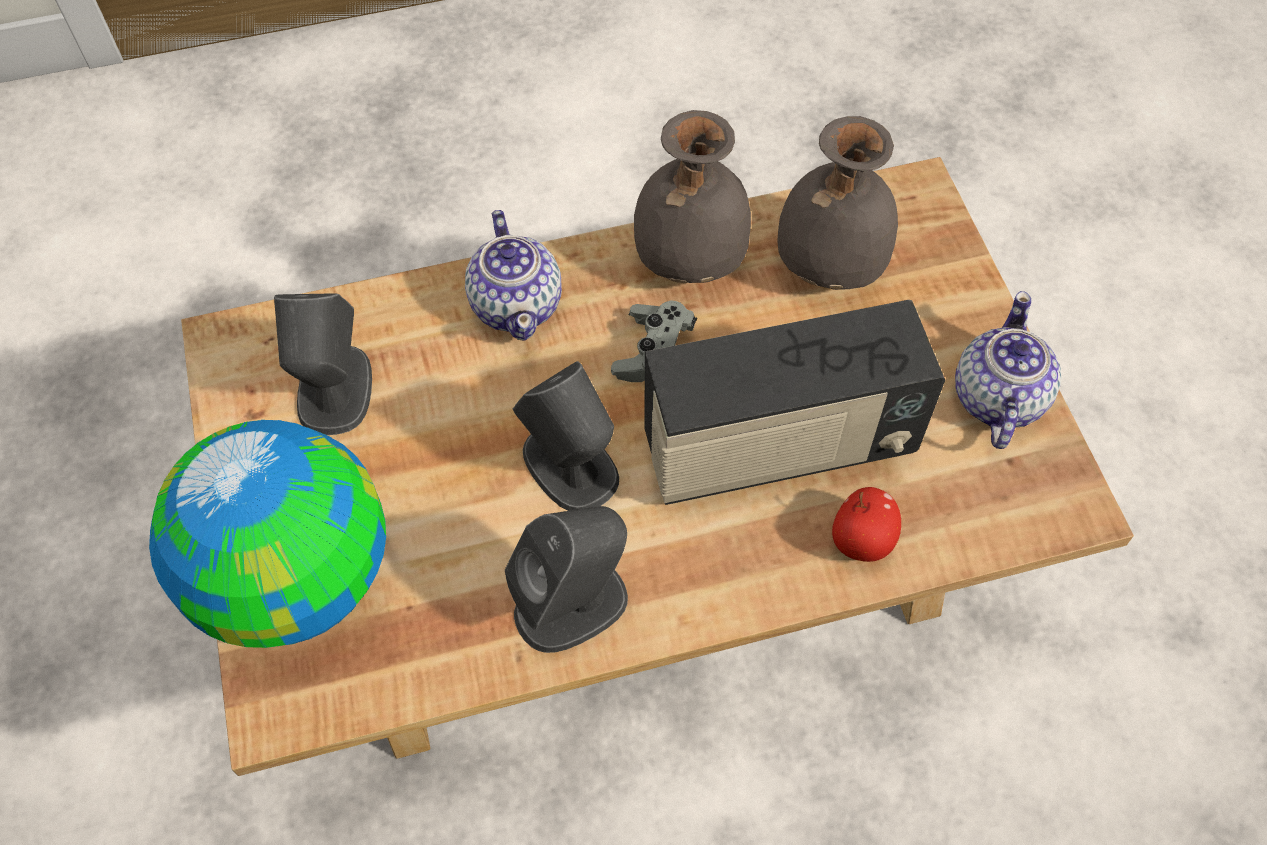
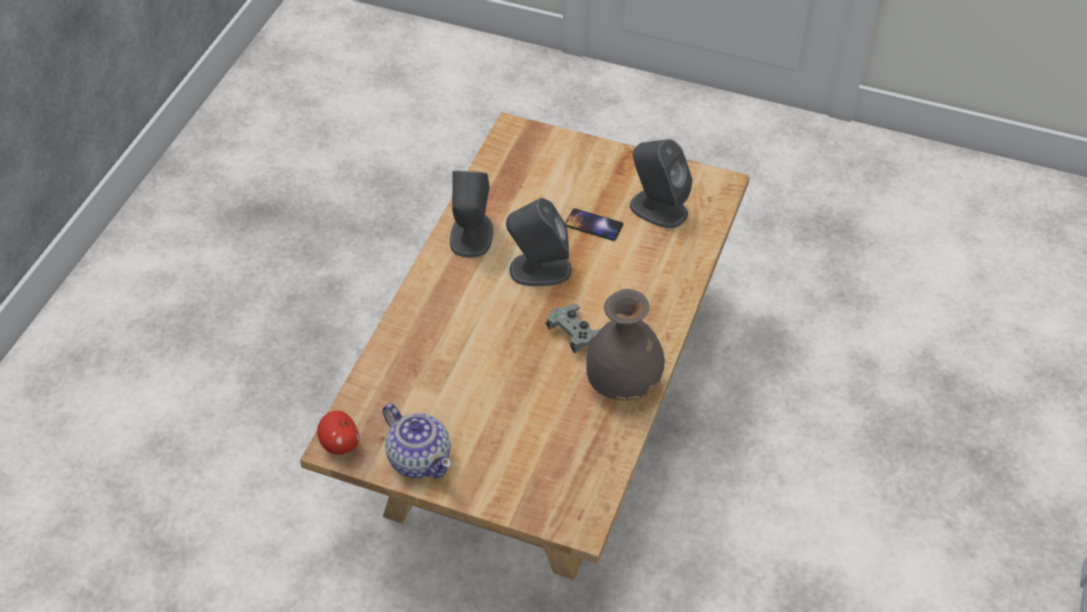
camera: 125 degrees right, 10 degrees down
globe [149,420,386,648] -> none
teapot [465,210,562,341] -> none
radio [644,300,945,505] -> none
grey vase [777,116,898,290] -> none
apple [832,487,901,562] -> apple moved to [317,411,359,455]
none -> phone [565,208,623,241]

